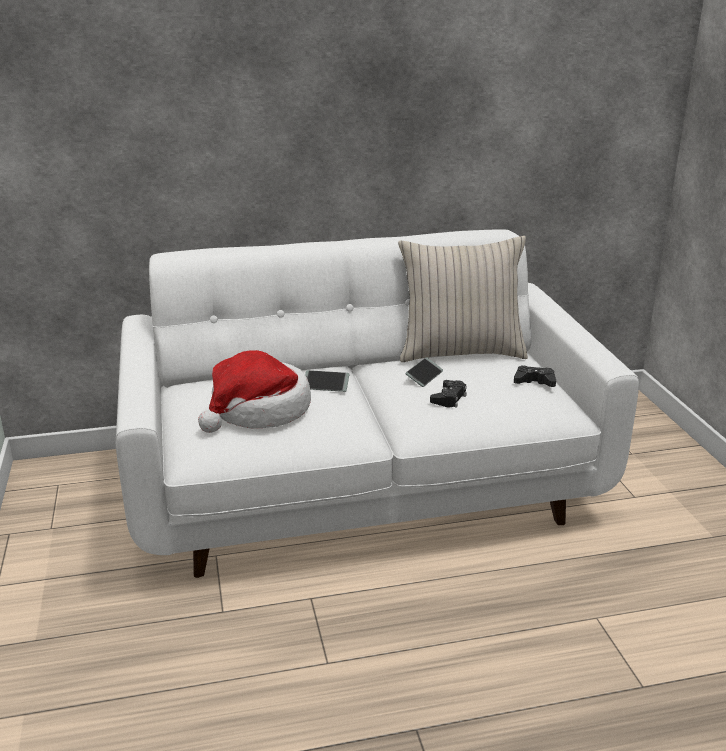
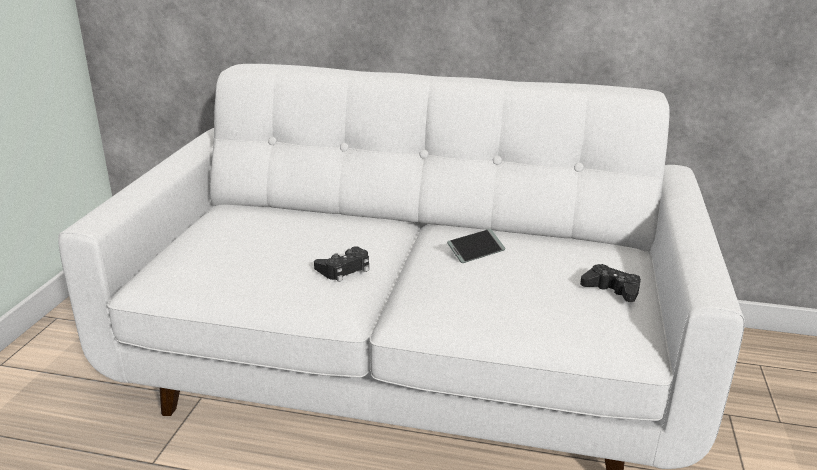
camera: 25 degrees right, 0 degrees up
hat [198,350,311,433] -> none
phone [305,370,349,392] -> none
beige pillow [398,236,528,362] -> none
black game controller [430,380,467,408] -> black game controller moved to [314,246,369,282]

